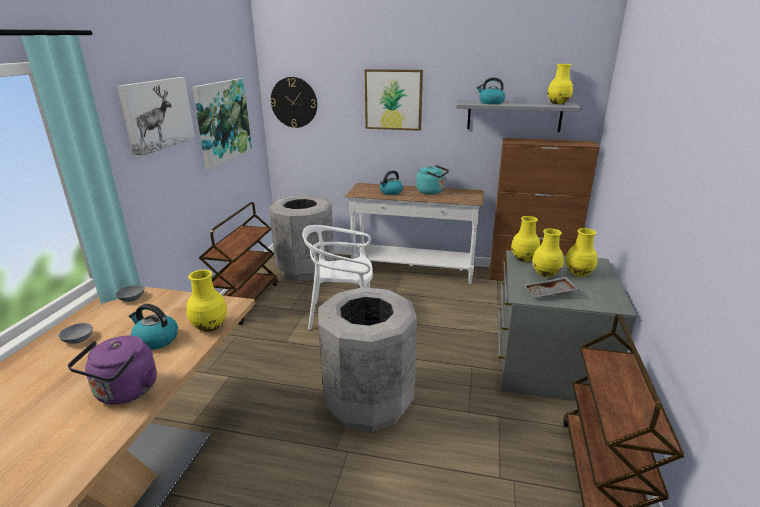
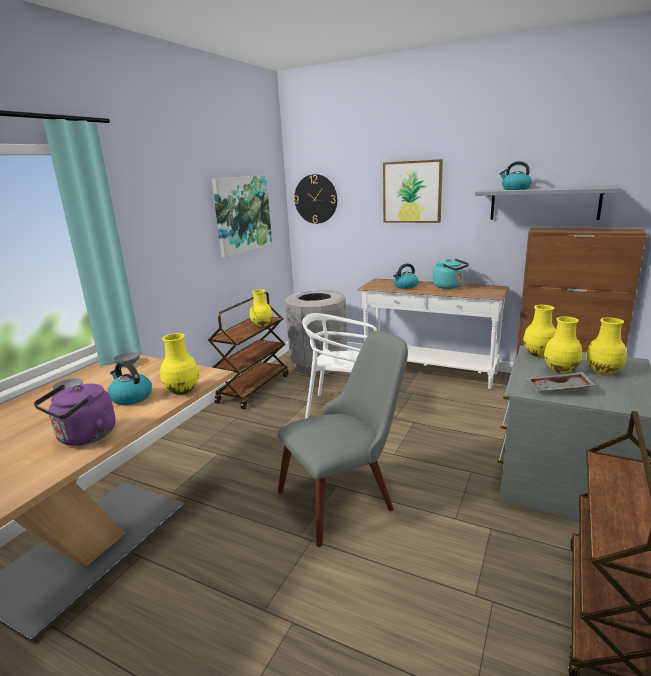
camera: 15 degrees right, 5 degrees down
picture [117,77,195,157] -> none
grey trash can [319,287,417,432] -> grey chair [278,331,408,547]
yellow vase [548,64,573,104] -> yellow vase moved to [250,289,272,327]

